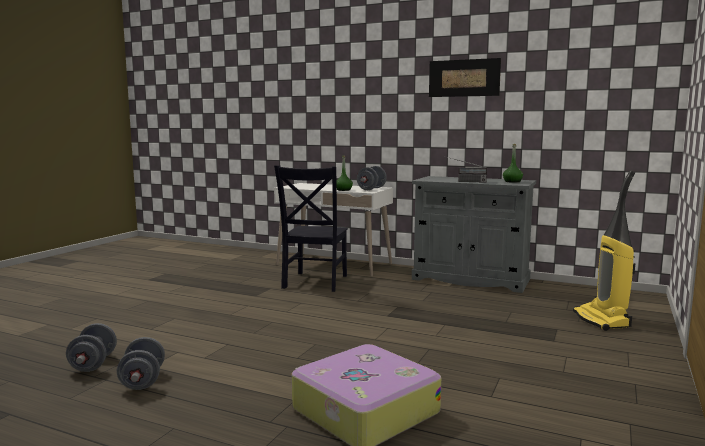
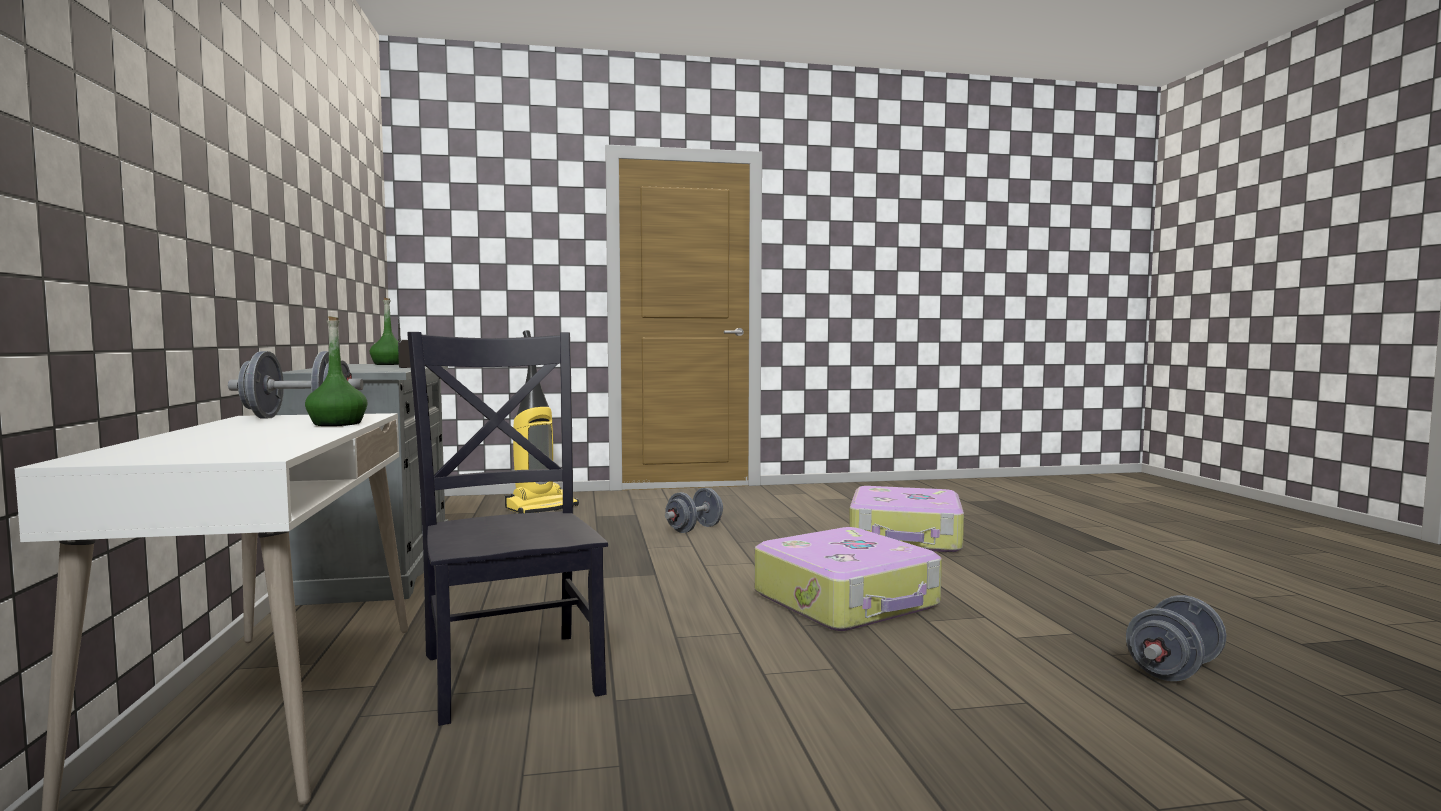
camera: 125 degrees left, 5 degrees down
grey dumbbell [117,337,165,390] -> grey dumbbell moved to [665,487,723,533]
black chair [274,165,348,292] -> black chair turned 90 degrees counterclockwise [407,332,608,726]
picture [429,58,501,97] -> none
none -> suitcase [755,527,942,631]

